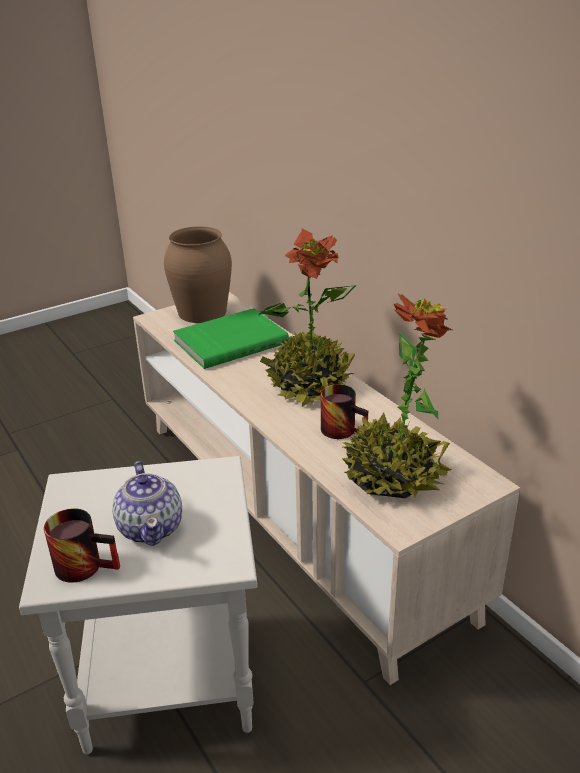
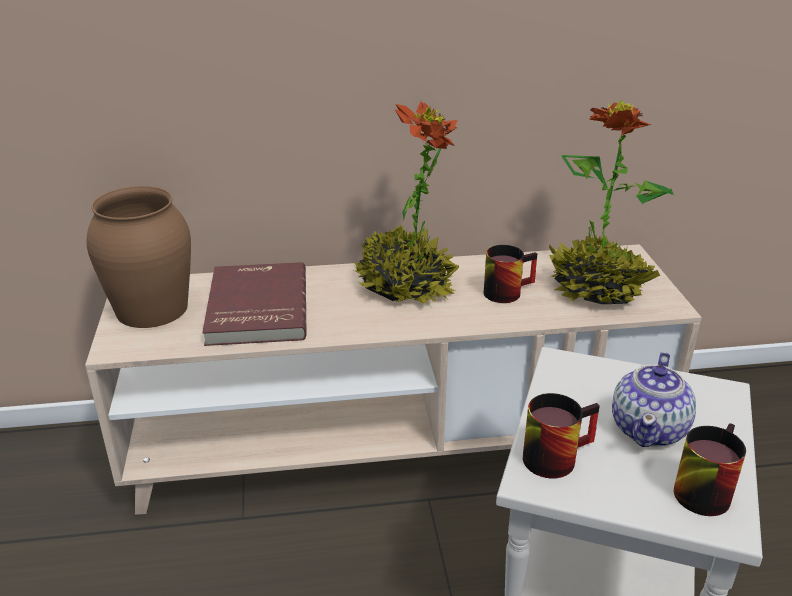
camera: 65 degrees left, 0 degrees up
teapot [112,461,182,546] -> teapot turned 105 degrees clockwise [612,352,696,447]
green book [173,308,289,369] -> red book [202,262,306,346]
none -> mug [523,393,600,479]

